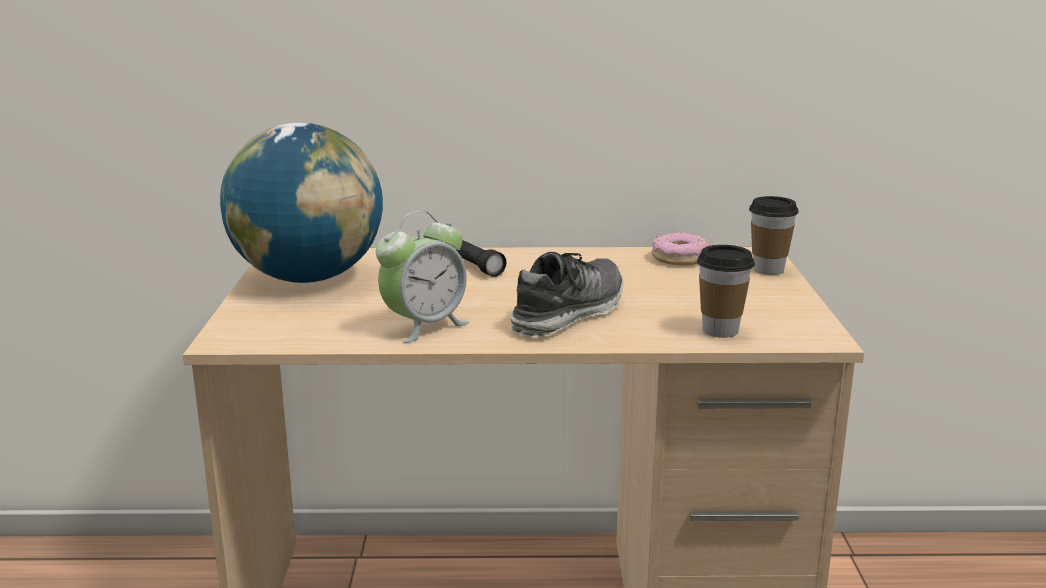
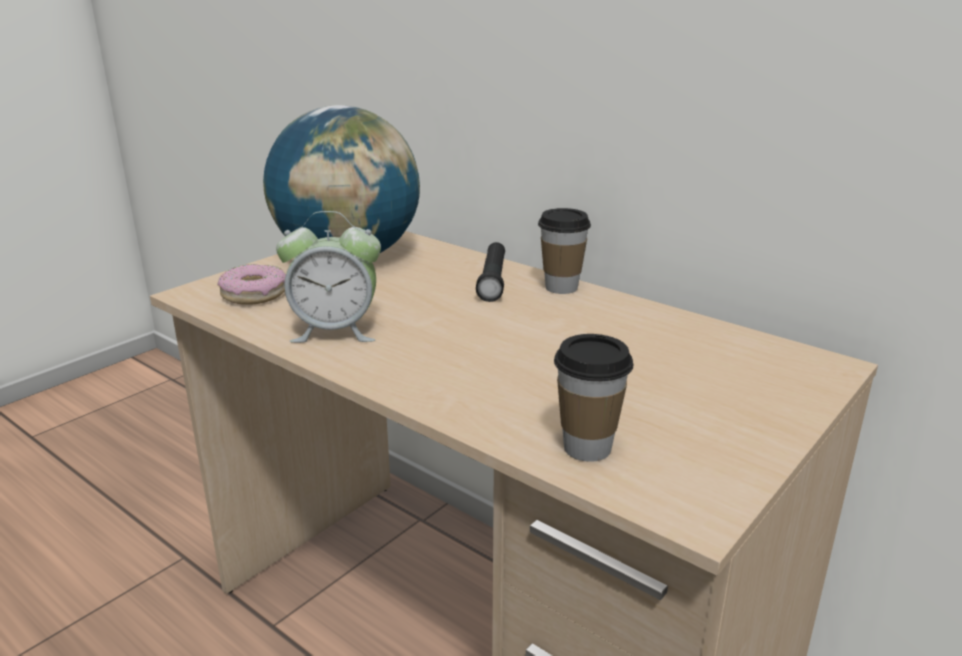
camera: 40 degrees right, 5 degrees up
shoe [510,252,624,337] -> none
donut [651,232,710,266] -> donut moved to [217,264,286,305]
cup [749,196,799,275] -> cup moved to [538,208,591,294]

